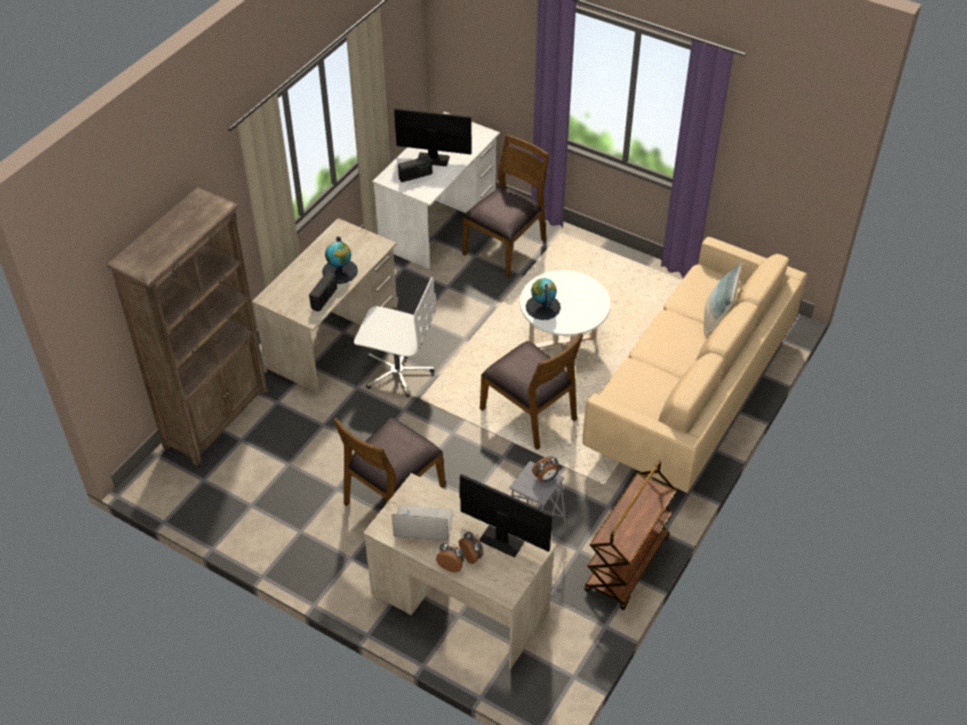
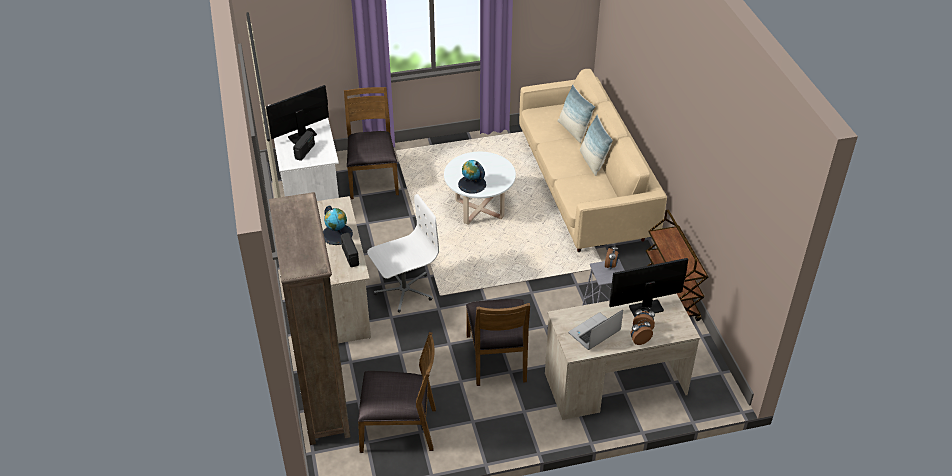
camera: 45 degrees left, 5 degrees down
brown chair [480,333,583,450] -> brown chair moved to [358,332,436,453]
none -> pillow [580,115,613,176]

